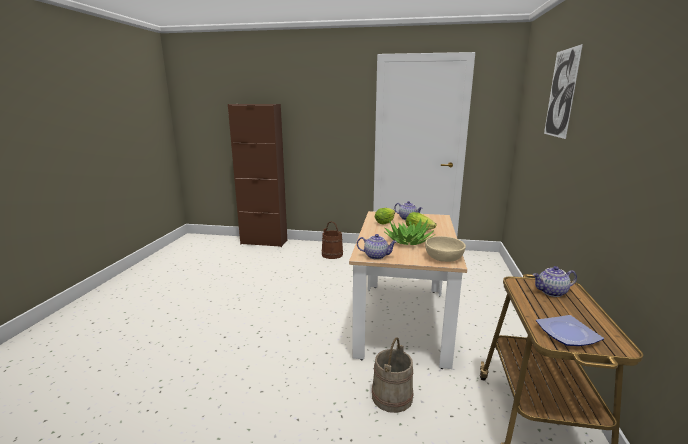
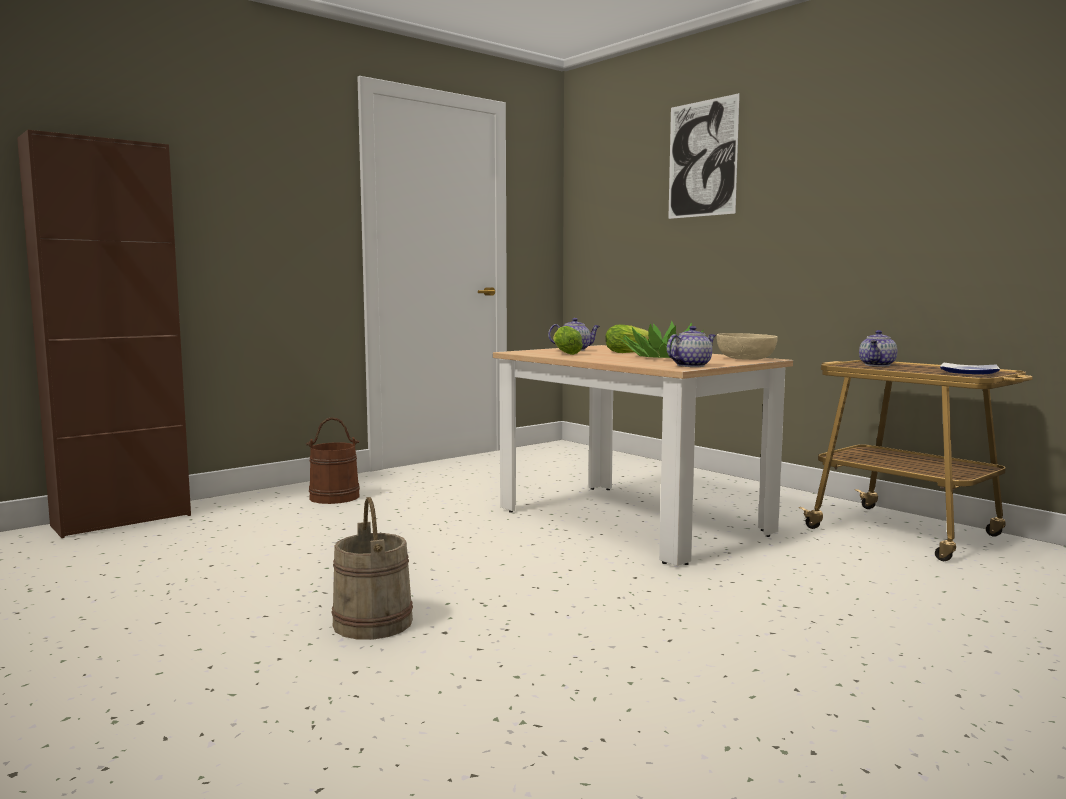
camera: 50 degrees left, 10 degrees down
beige bucket [372,337,414,413] -> beige bucket moved to [331,497,413,640]

